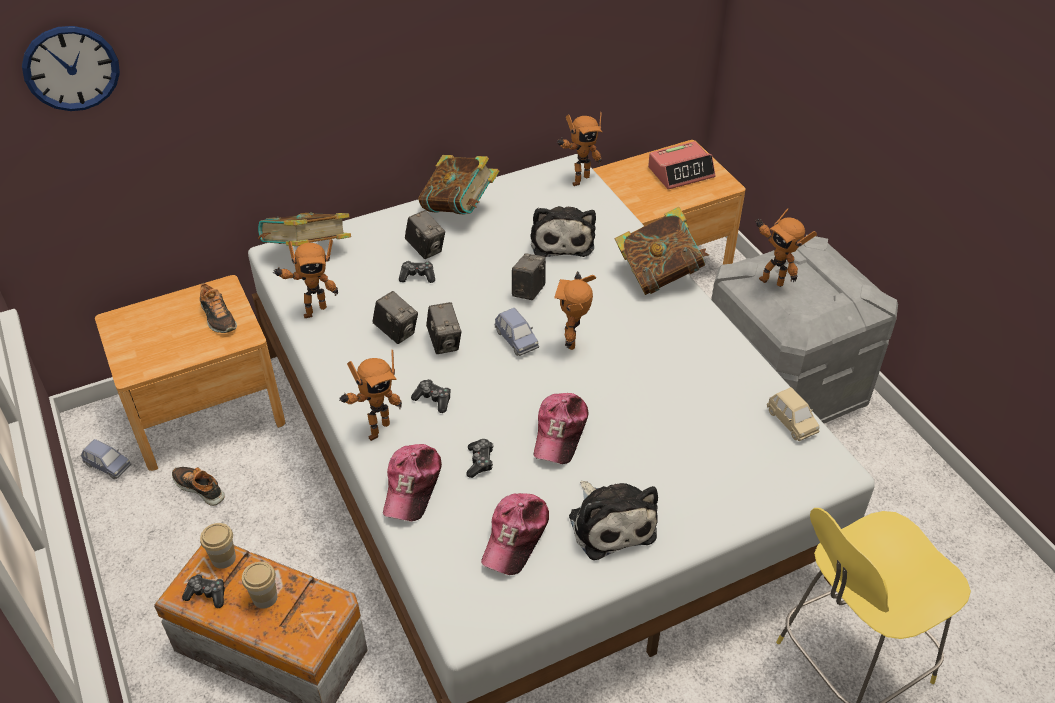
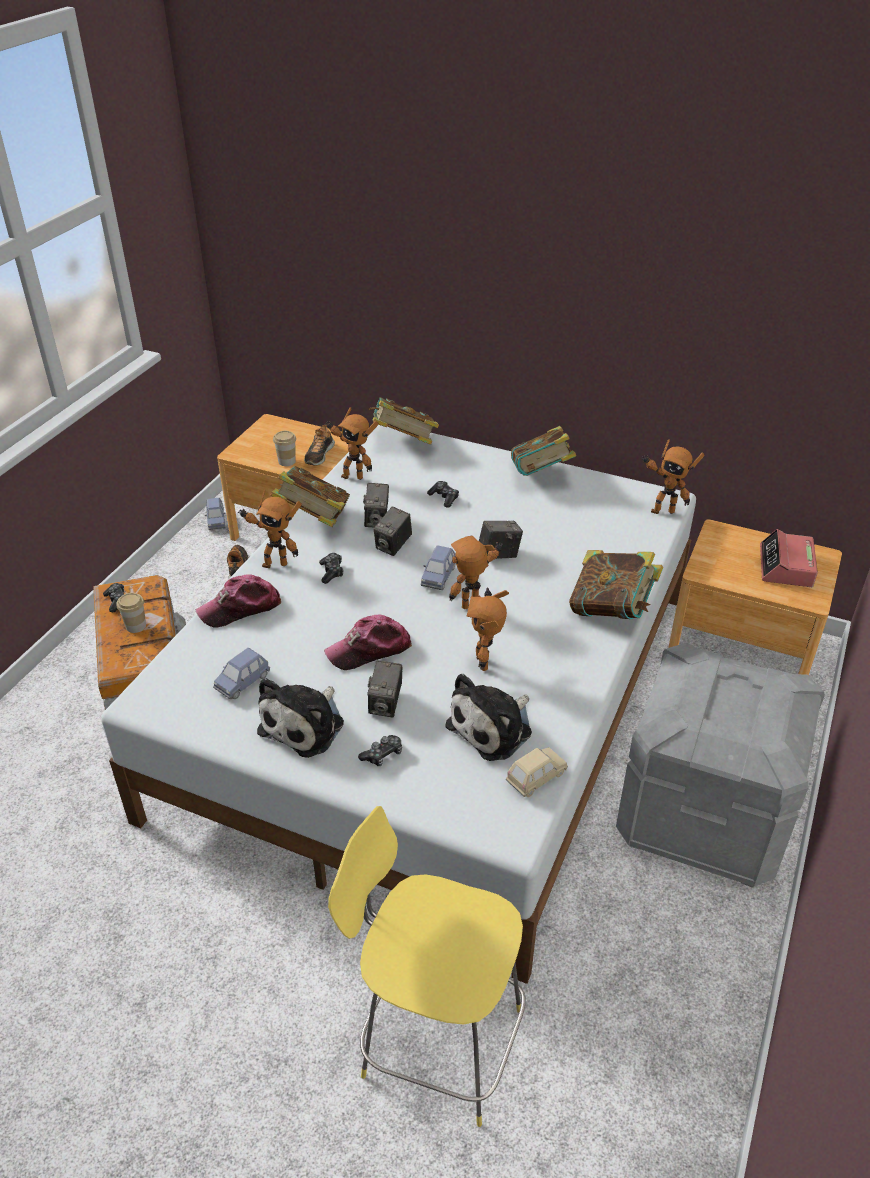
camera: 50 degrees right, 5 degrees down
wall clock [22,26,120,111] -> none
cup [200,523,236,569] -> cup moved to [273,431,296,466]
camera [405,210,445,259] -> camera moved to [367,660,402,717]
game controller [466,439,494,478] -> game controller moved to [358,735,402,766]
cap [481,493,549,575] -> blue toy car [213,648,270,699]
plush toy [531,206,596,257] -> plush toy moved to [445,674,532,761]
alarm clock [648,141,715,190] -> alarm clock turned 75 degrees clockwise [760,529,818,587]
toy robot [755,208,817,287] -> toy robot moved to [466,587,509,671]
beige toy car [767,387,820,441] -> beige toy car turned 150 degrees counterclockwise [506,747,568,797]
none -> book [270,466,350,527]

